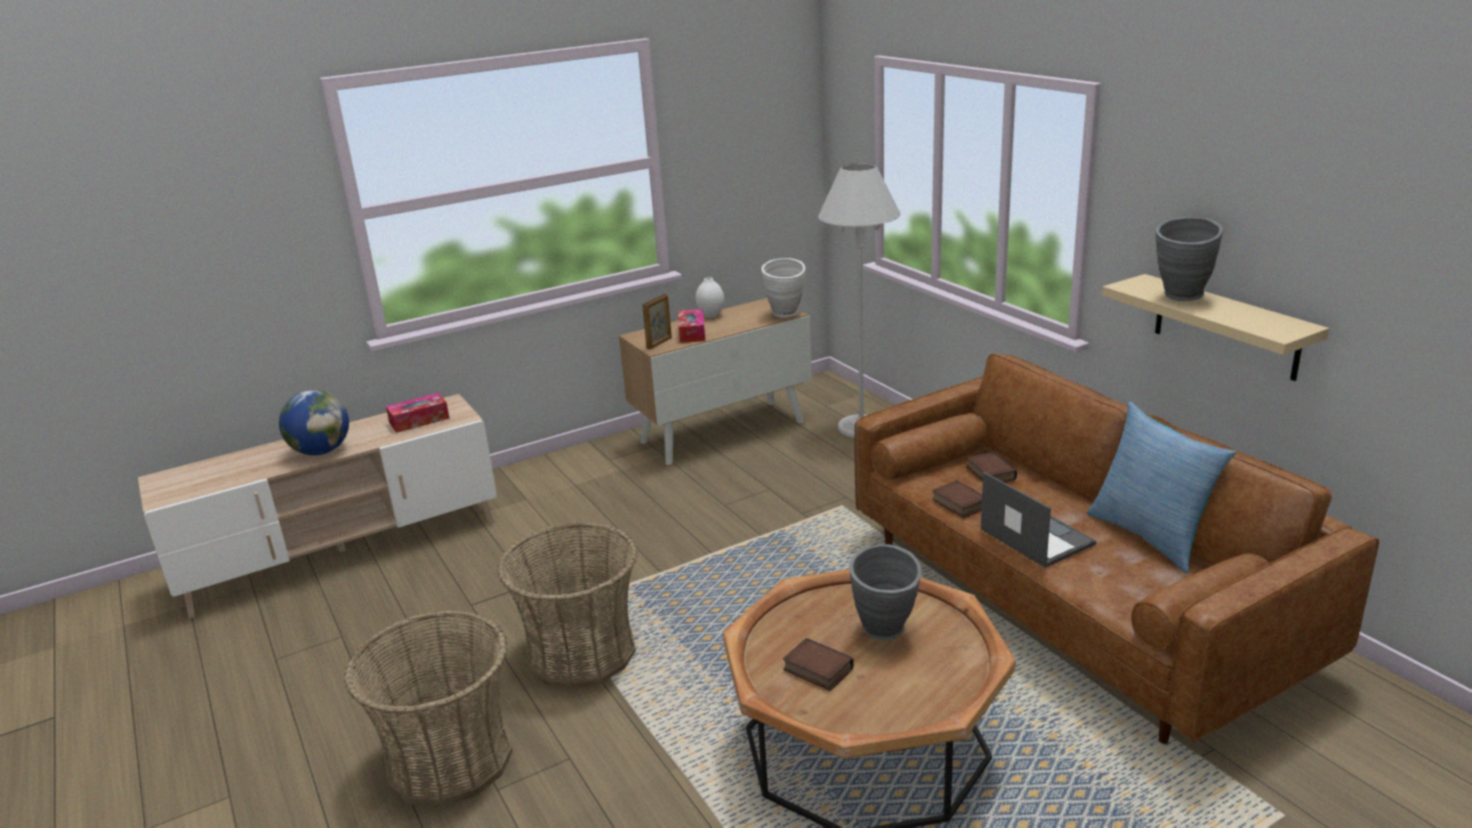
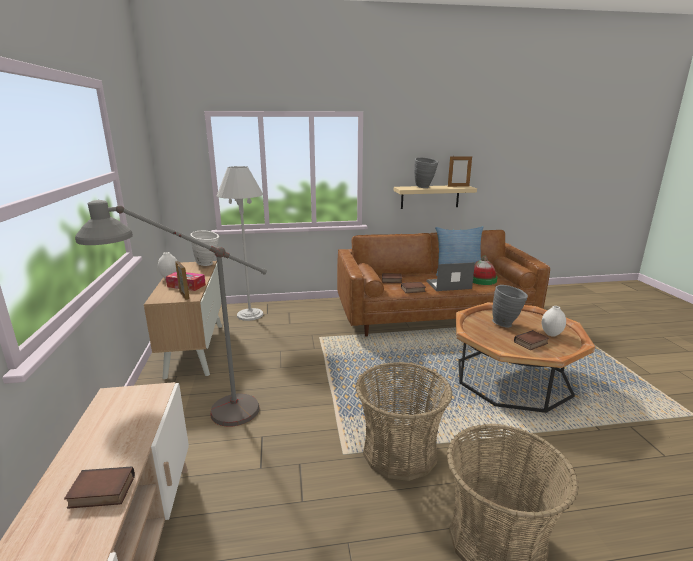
camera: 70 degrees left, 5 degrees down
globe [279,390,349,455] -> book [64,467,135,509]
tissue box [386,393,450,433] -> none
none -> grey floor lamp [75,200,267,427]
none -> picture frame [448,155,472,187]
none -> hat [473,256,497,285]
none -> white vase [542,306,566,337]

